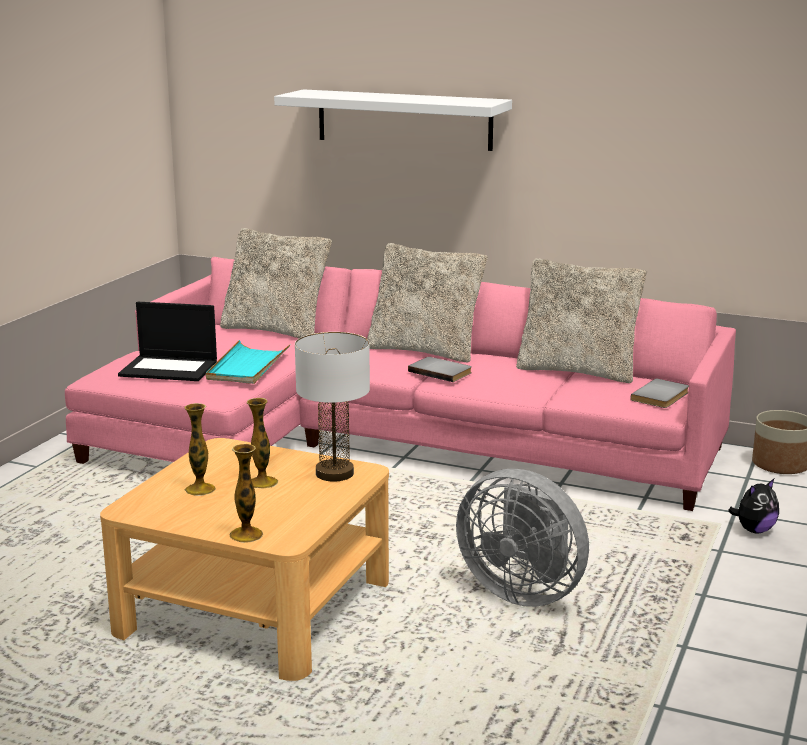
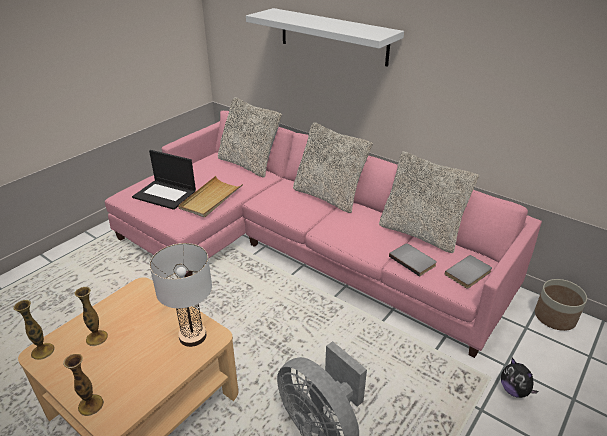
camera: 15 degrees right, 15 degrees up
turquoise tray [206,340,291,384] -> beige tray [178,176,243,218]
vase [247,398,278,488] -> vase moved to [13,300,55,360]
grey book [408,357,472,382] -> grey book moved to [389,243,437,277]
plush toy [728,479,779,533] -> plush toy turned 75 degrees clockwise [501,358,538,398]

